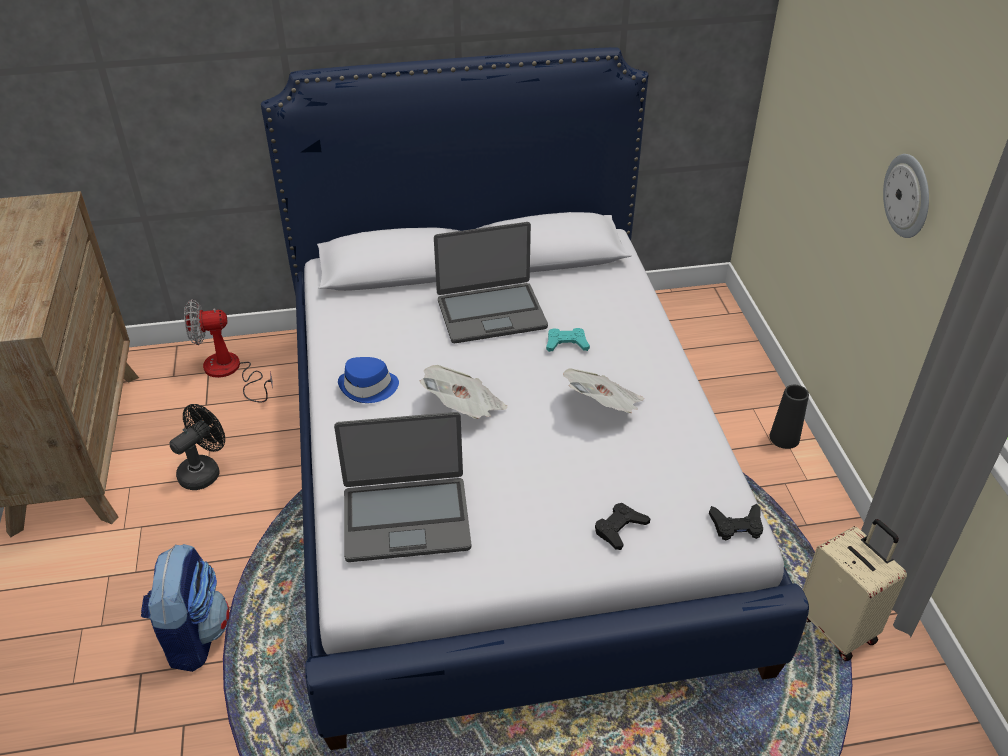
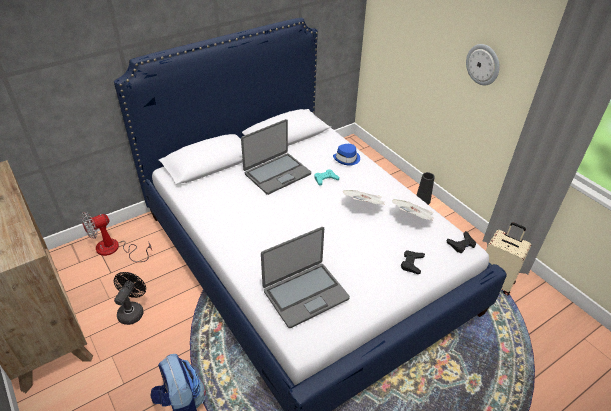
camera: 25 degrees left, 0 degrees up
blue hat [338,357,399,403] -> blue hat moved to [333,144,360,166]
newspaper [420,365,507,419] -> newspaper moved to [392,199,434,221]

